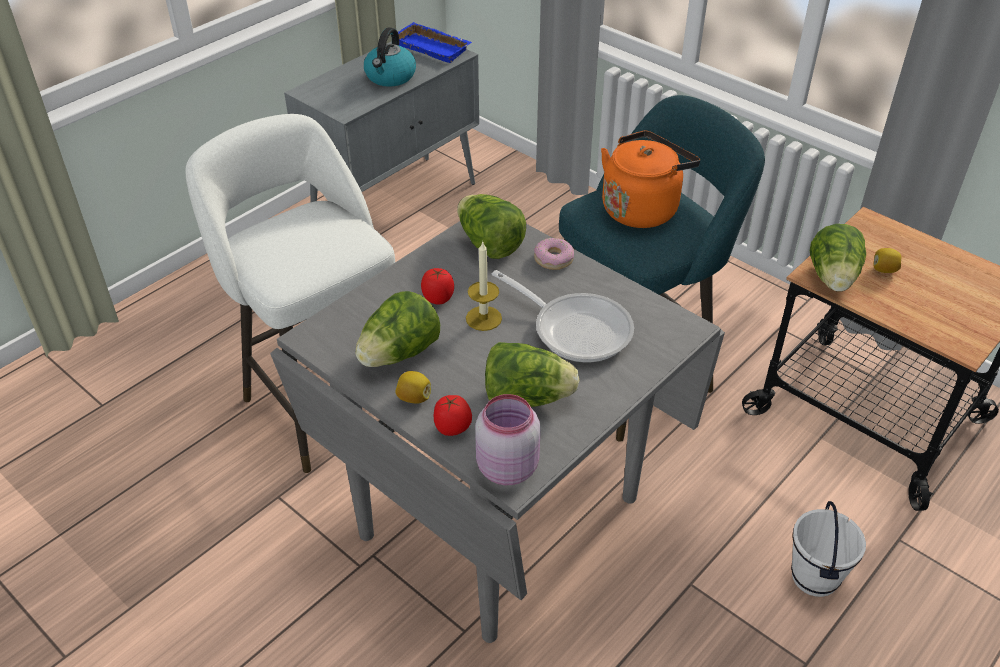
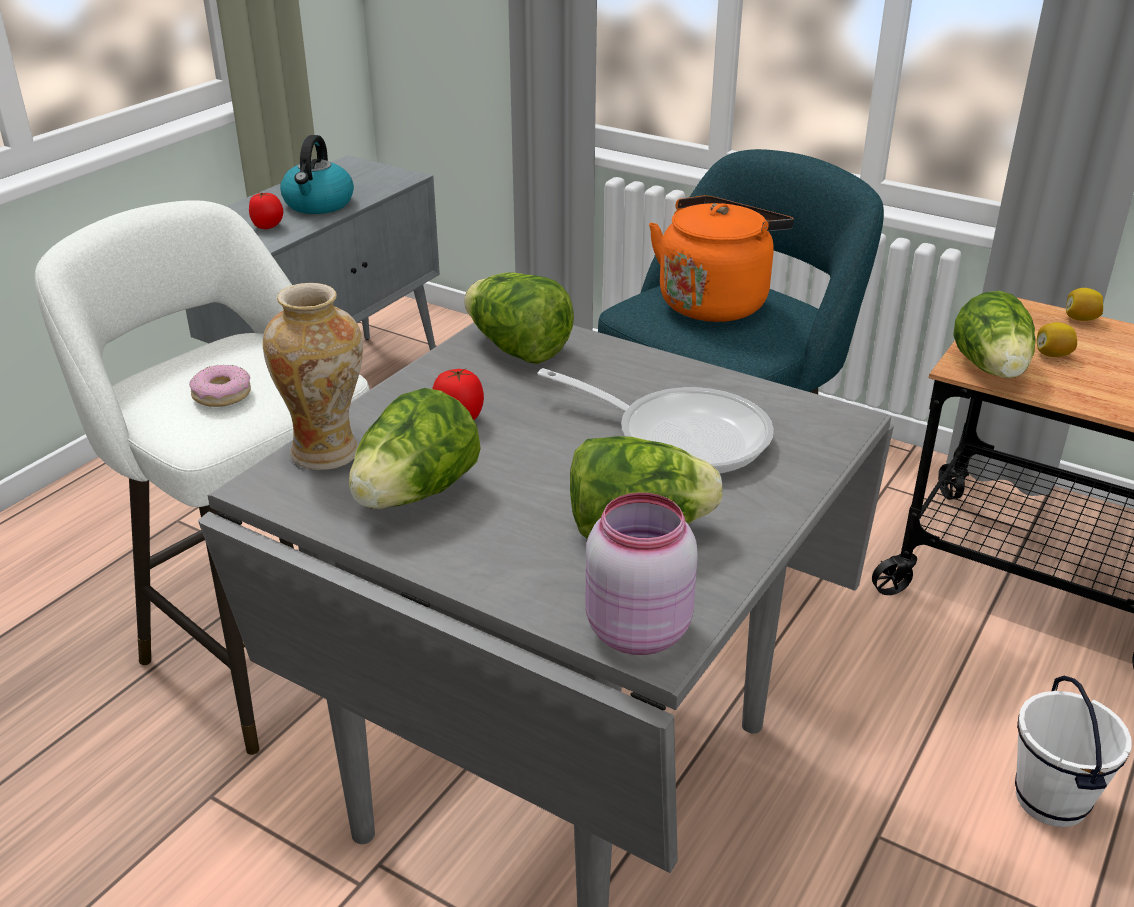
camera: 10 degrees left, 10 degrees down
lemon [395,371,431,403] -> lemon moved to [1066,288,1103,321]
blue tray [398,22,472,63] -> none
tomato [434,395,472,436] -> tomato moved to [249,193,283,229]
candle [466,242,502,331] -> none
donut [534,238,574,270] -> donut moved to [189,365,251,407]
none -> vase [263,283,363,470]

